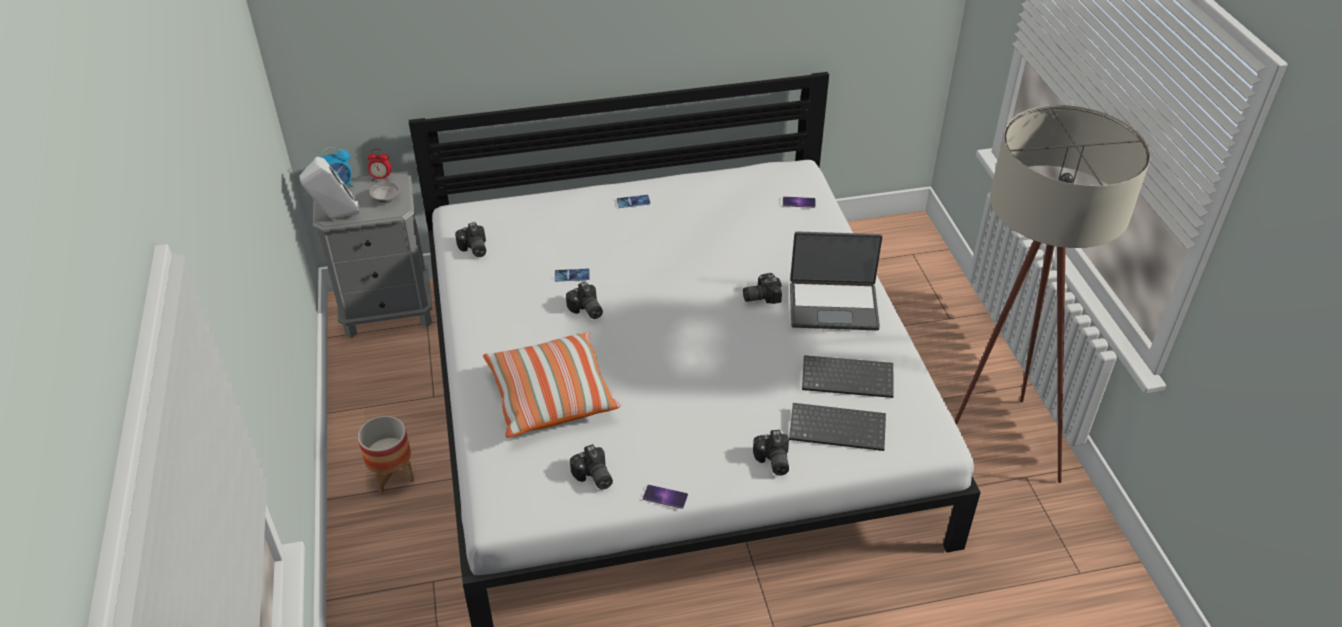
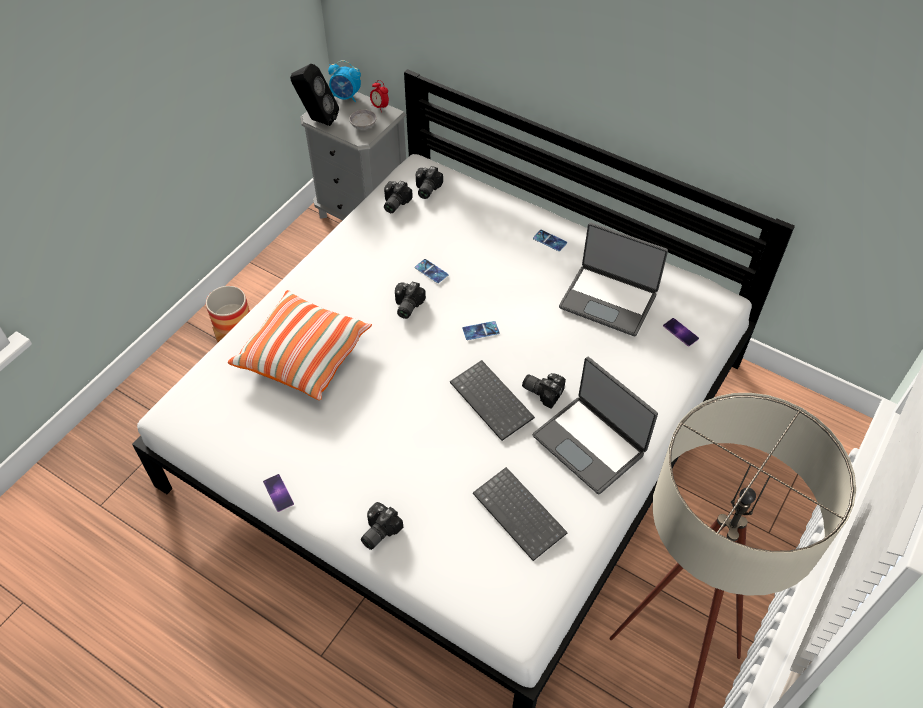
camera: 45 degrees right, 10 degrees up
white speaker [300,157,359,219] -> black speaker [290,64,339,126]
camera [570,444,613,490] -> camera moved to [416,166,443,199]
keyboard [789,403,886,451] -> keyboard moved to [450,360,535,441]
none -> phone [462,321,500,340]
none -> laptop [559,222,668,336]

